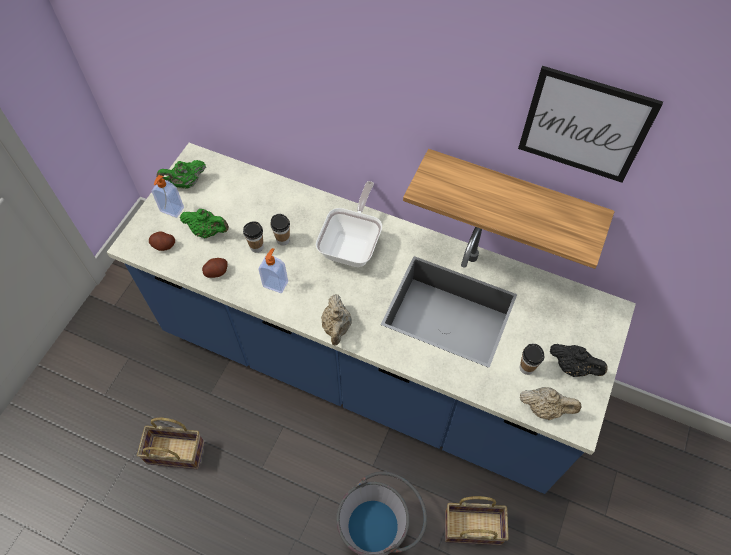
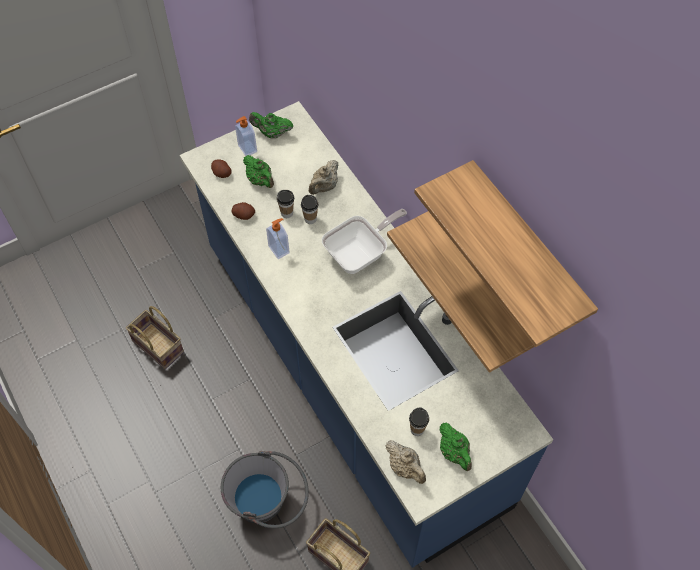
camera: 35 degrees right, 0 degrees up
beige teapot [321,294,352,345] -> beige teapot moved to [309,160,338,195]
picture [518,66,663,182] -> shelf [414,160,598,347]
black teapot [550,344,608,377] -> green teapot [439,423,472,471]

